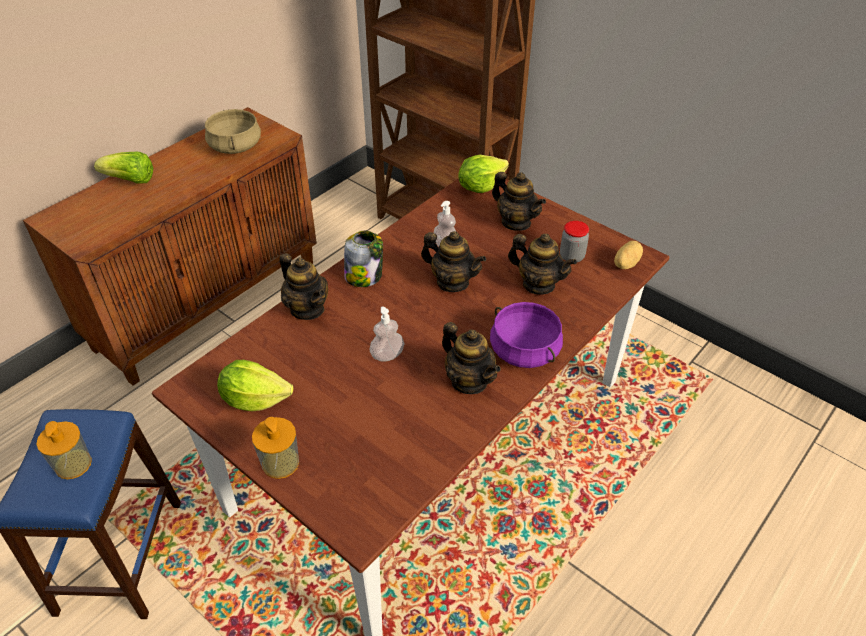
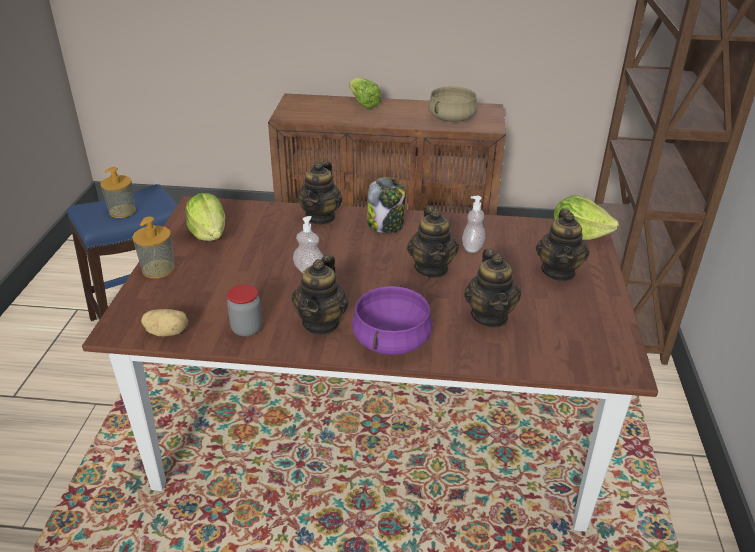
camera: 55 degrees right, 10 degrees down
jar [560,221,589,262] -> jar moved to [227,284,262,337]
potato [614,241,643,269] -> potato moved to [141,309,188,336]

